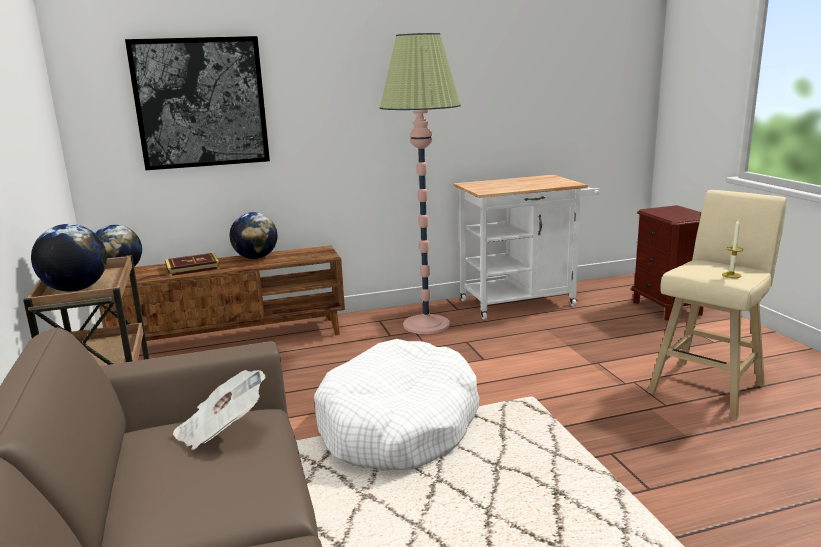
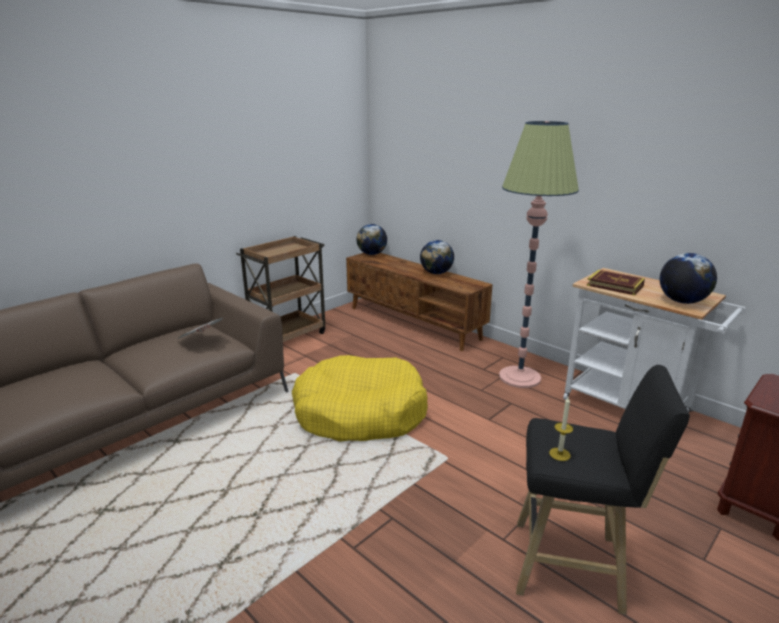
camera: 60 degrees right, 5 degrees up
globe [31,224,107,292] -> globe moved to [660,253,717,304]
picture [125,36,270,170] -> none
book [165,253,220,276] -> book moved to [587,270,645,295]
white dog bed [314,339,480,471] -> yellow dog bed [292,355,428,442]
beige stool [648,190,786,419] -> black stool [516,365,690,615]

